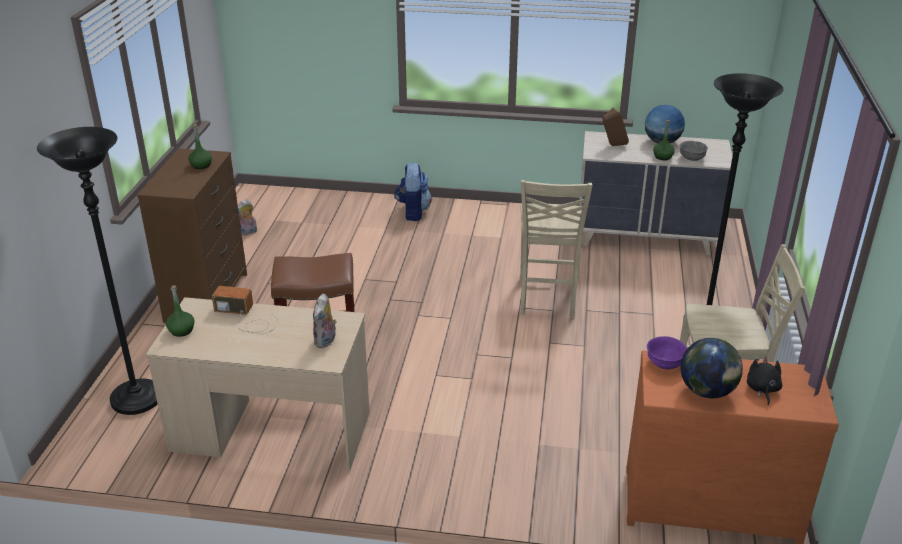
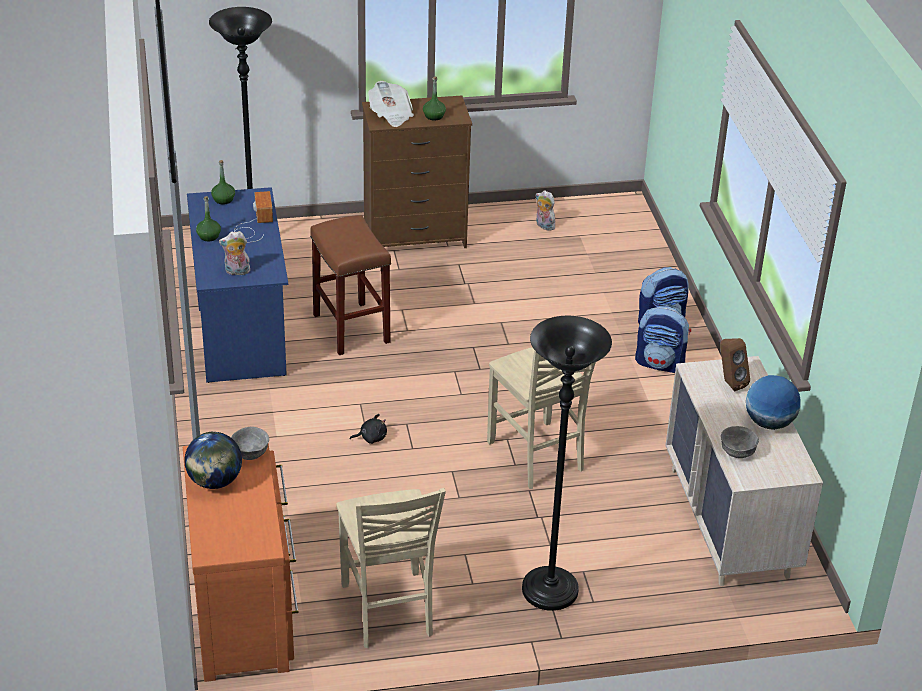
camera: 70 degrees right, 5 degrees up
beige desk [146,297,370,471] -> blue desk [187,187,288,383]
beige chair [520,180,592,318] -> beige chair turned 105 degrees counterclockwise [487,347,596,489]
purple bowl [647,336,687,369] -> grey bowl [231,427,269,460]
green bottle [653,120,675,160] -> green bottle moved to [196,196,221,241]
black plush toy [747,357,782,405] -> black plush toy moved to [349,414,387,444]
none -> newspaper [368,81,414,127]
none -> backpack [635,306,691,373]

